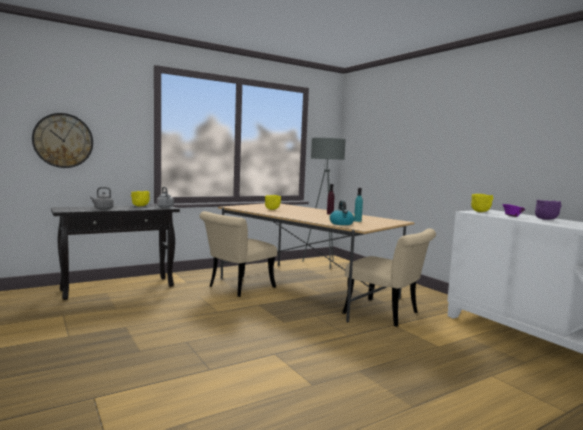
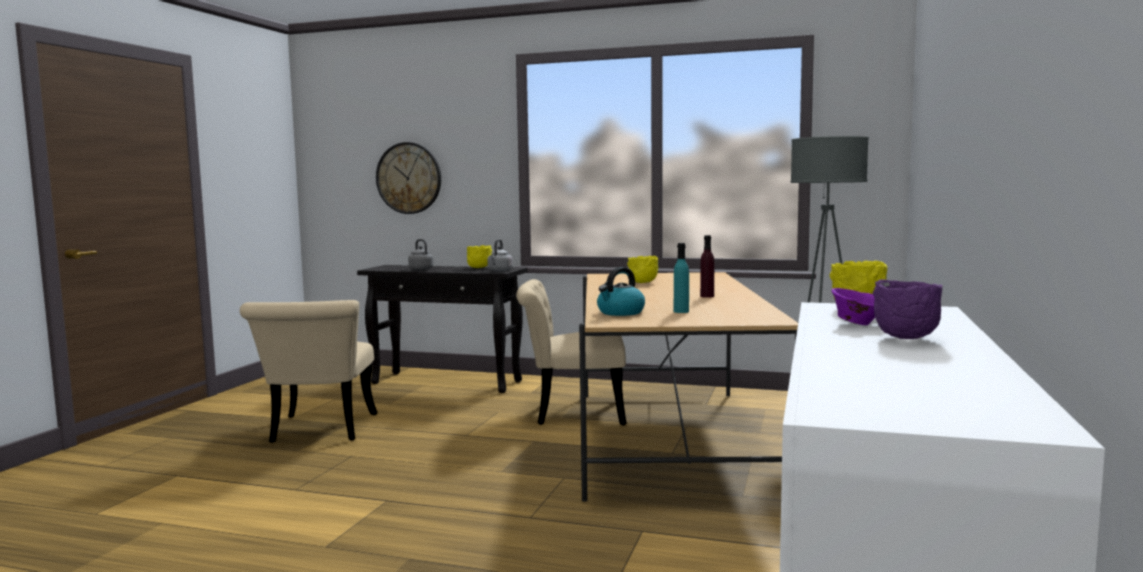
camera: 50 degrees right, 0 degrees up
beige chair [342,228,436,327] -> beige chair moved to [240,300,378,443]

